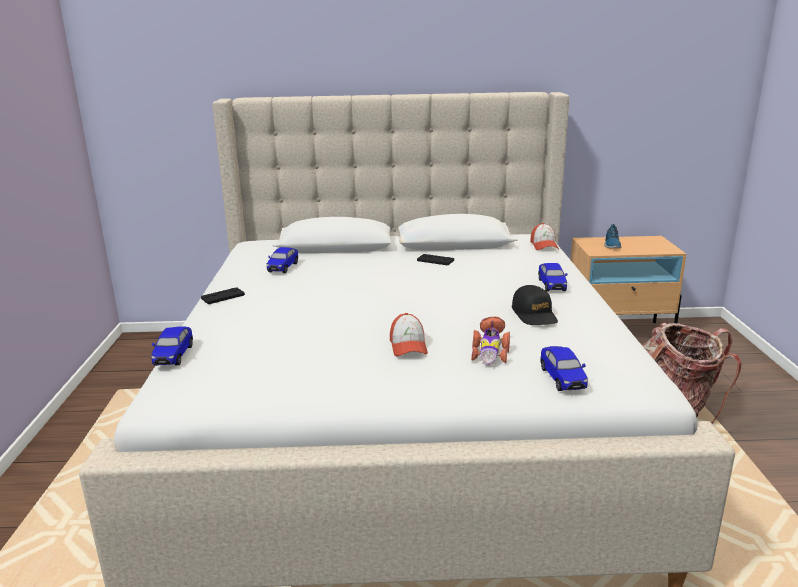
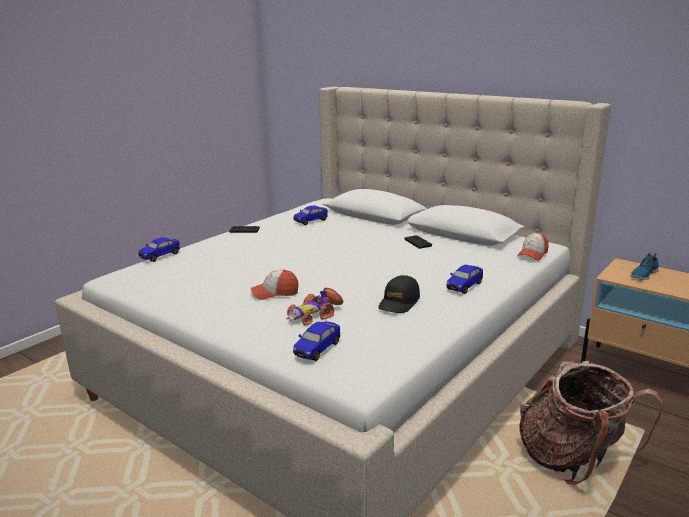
camera: 40 degrees right, 0 degrees up
cap [390,313,428,356] -> cap turned 45 degrees clockwise [251,270,298,300]

